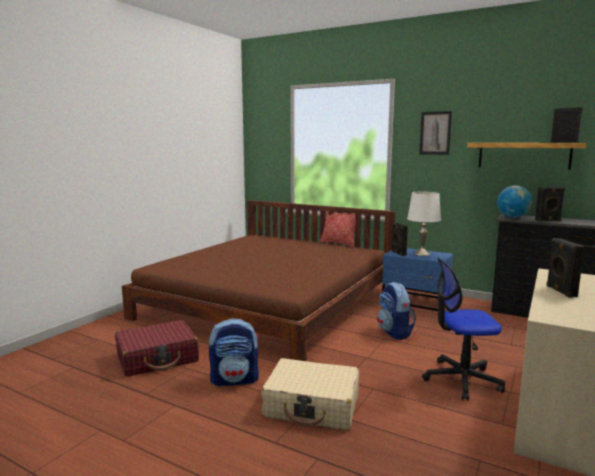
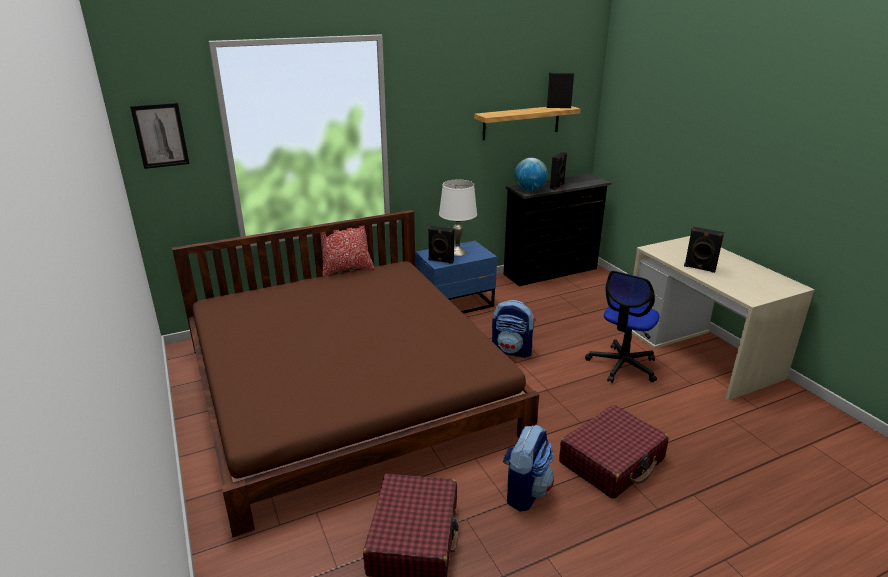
camera: 55 degrees left, 15 degrees up
beige suitcase [261,358,359,430] -> red suitcase [559,405,669,499]
picture [419,111,452,155] -> picture moved to [130,103,189,169]

